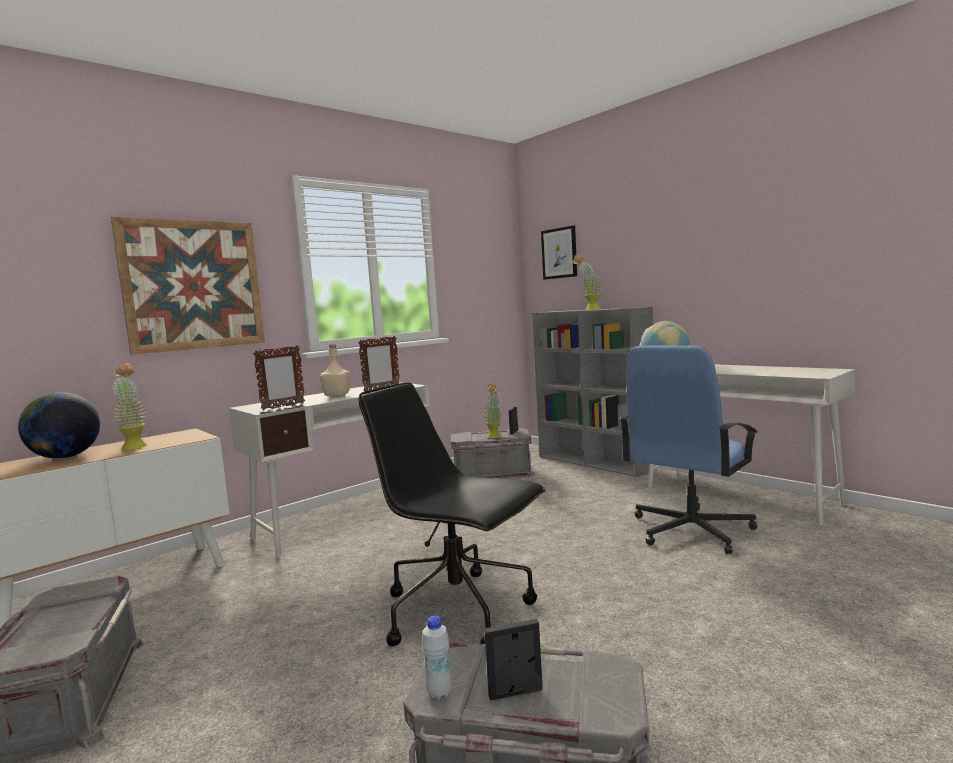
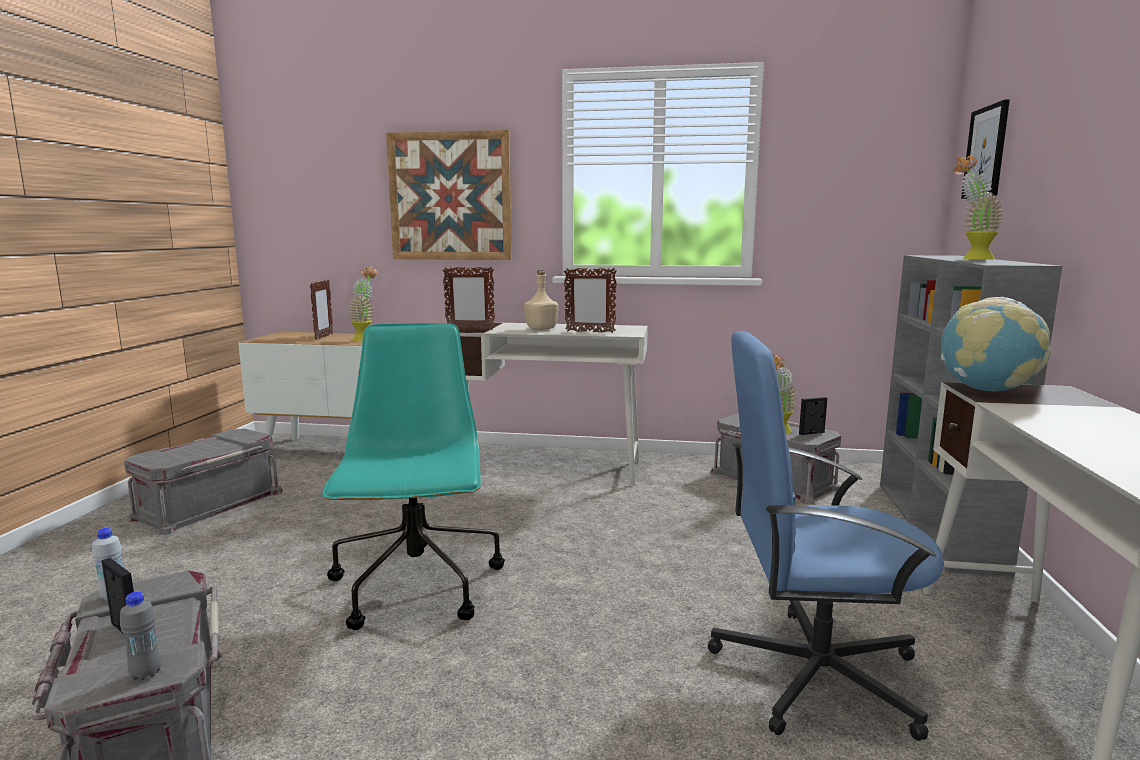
camera: 50 degrees right, 5 degrees up
globe [18,392,100,459] -> picture frame [310,280,333,340]
black office chair [358,383,546,647] -> turquoise office chair [322,323,505,630]
none -> grey bottle [120,592,161,681]

